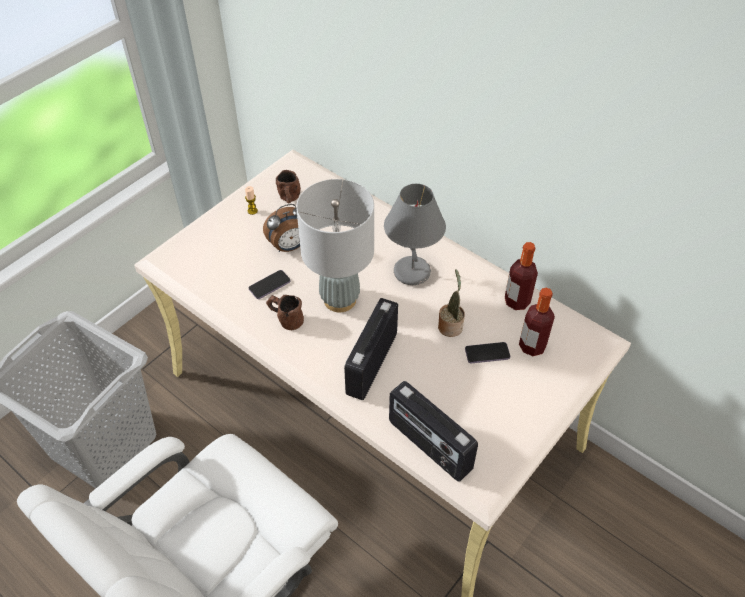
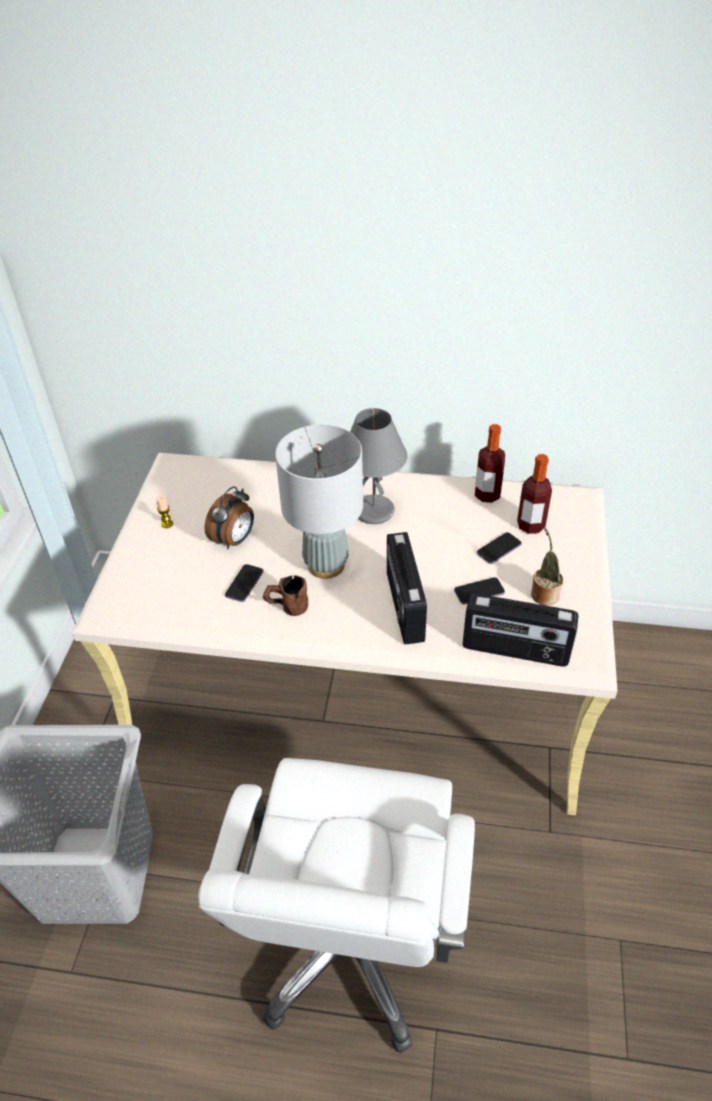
camera: 30 degrees left, 5 degrees down
brown mug [276,170,301,203] -> none
potted plant [438,270,465,337] -> potted plant moved to [531,528,563,606]
none -> phone [454,577,505,604]

